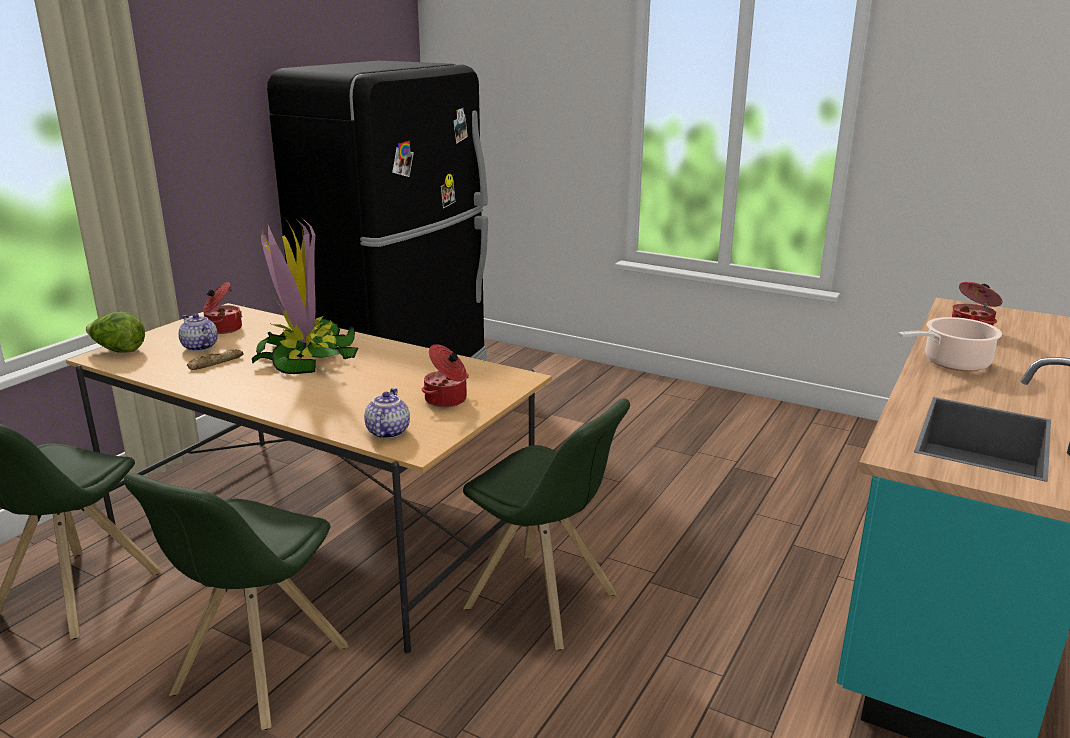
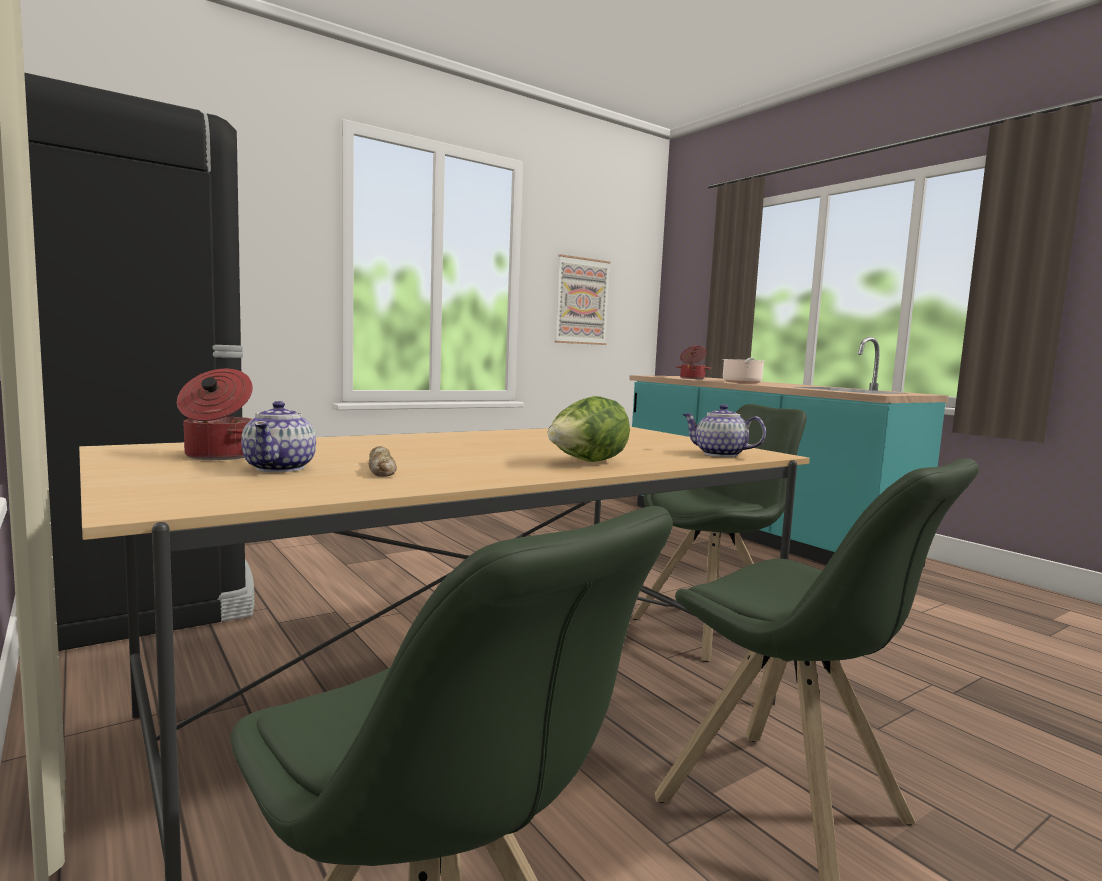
camera: 65 degrees left, 15 degrees down
lettuce [86,312,145,353] -> lettuce moved to [548,396,630,462]
teapot [178,313,218,352] -> teapot turned 75 degrees counterclockwise [241,401,316,472]
potted plant [240,217,358,374] -> none
cooking pot [422,344,469,407] -> none
none -> picture [555,254,611,345]

